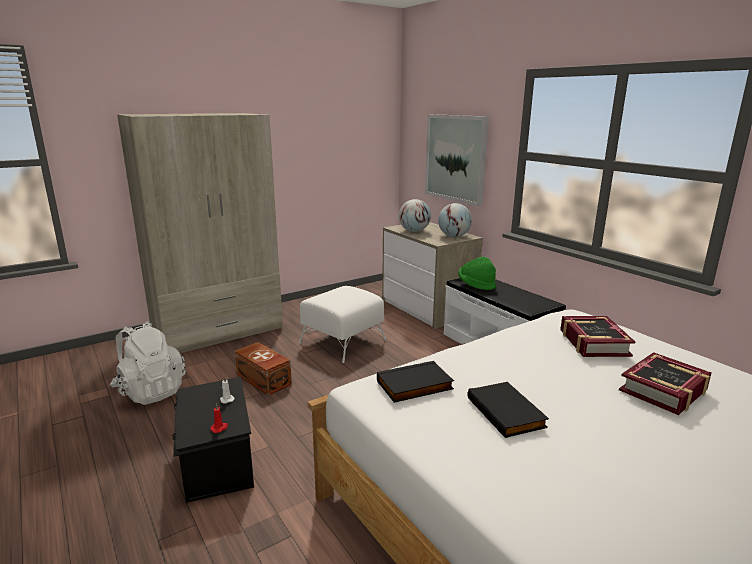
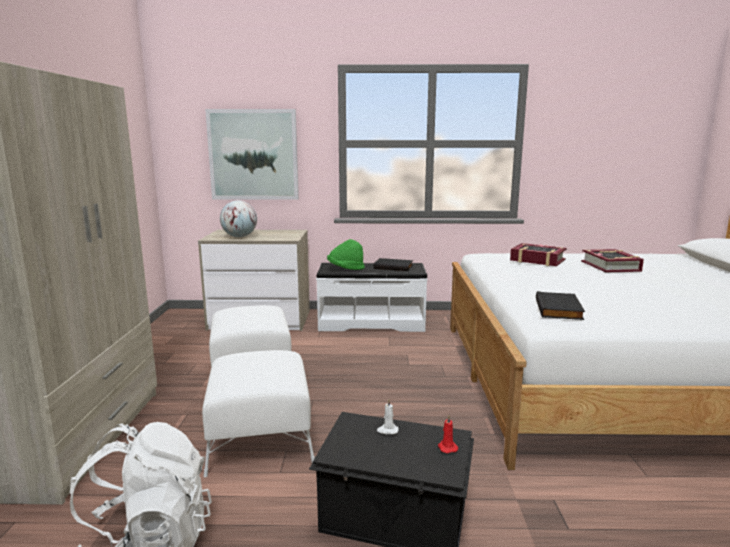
camera: 55 degrees left, 5 degrees down
brown storage box [235,342,292,396] -> white ottoman [202,350,315,477]
globe [438,203,472,237] -> none
black book [467,382,549,438] -> black book moved to [374,258,413,271]

